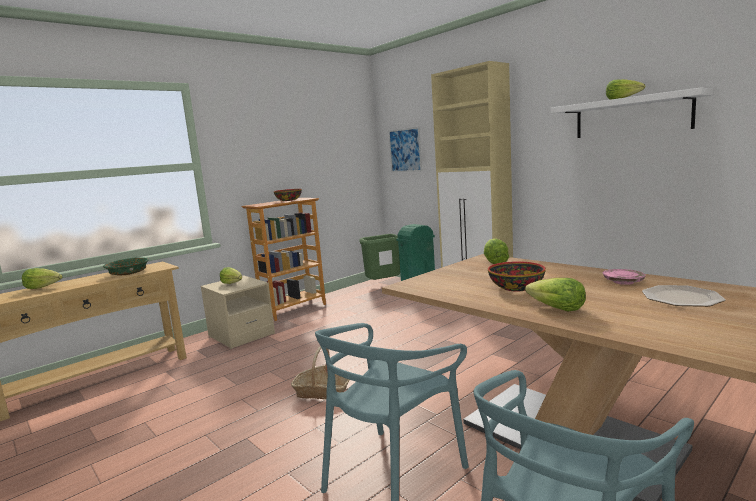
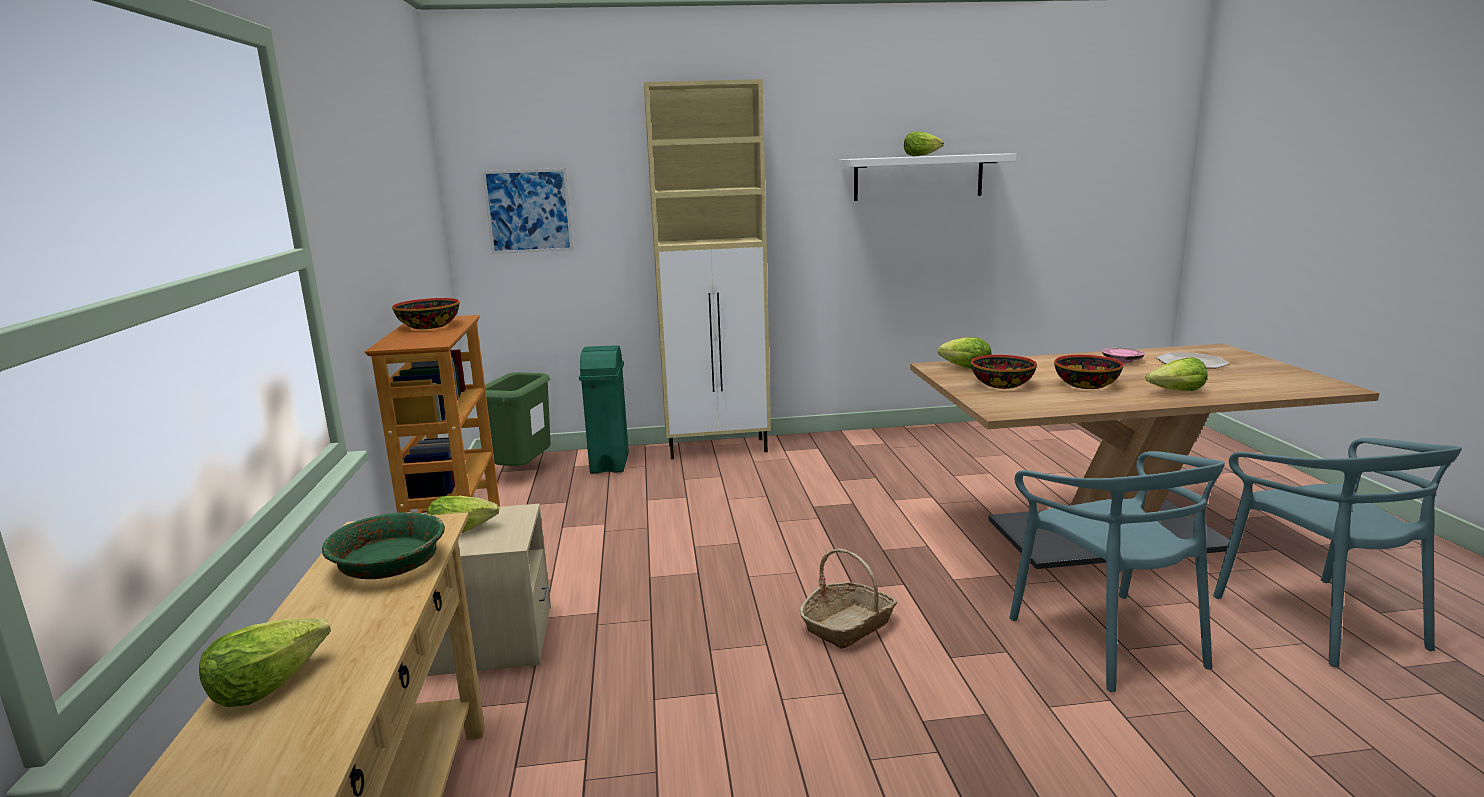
camera: 55 degrees left, 5 degrees up
none -> bowl [971,355,1037,389]

